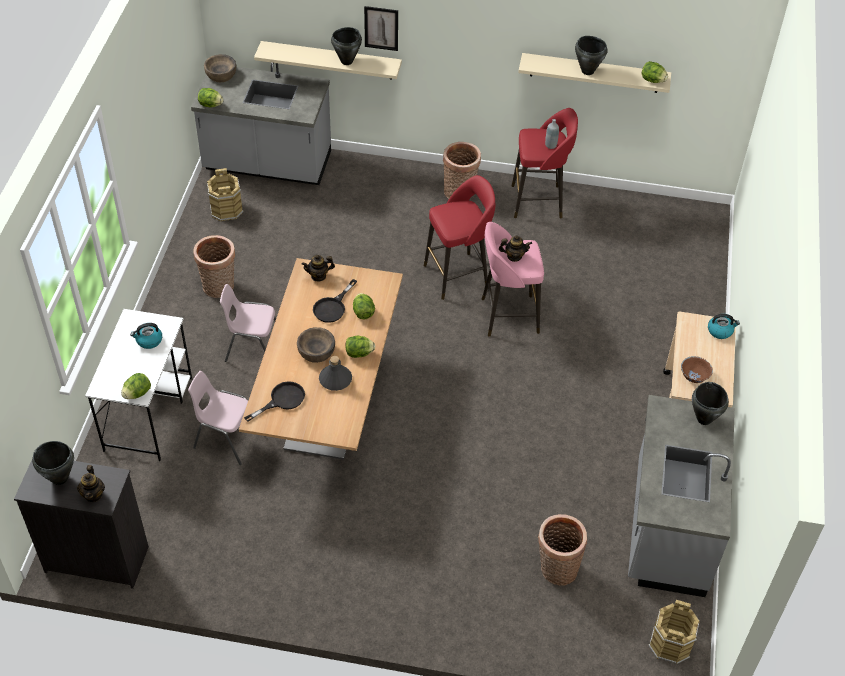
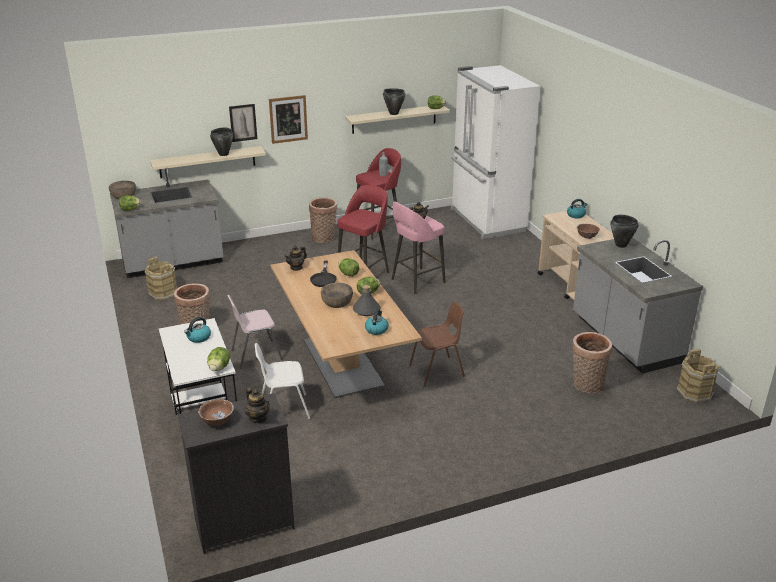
camera: 30 degrees left, 20 degrees down
black cooking pot [32,441,74,485] -> brown bowl [198,399,234,425]
pink chair [188,371,248,465] -> white chair [255,343,311,420]
black frying pan [244,381,305,422] -> none
none -> picture [269,95,308,144]
none -> kettle [365,309,389,335]
none -> brown chair [409,302,465,386]
none -> white fridge [451,65,541,239]

